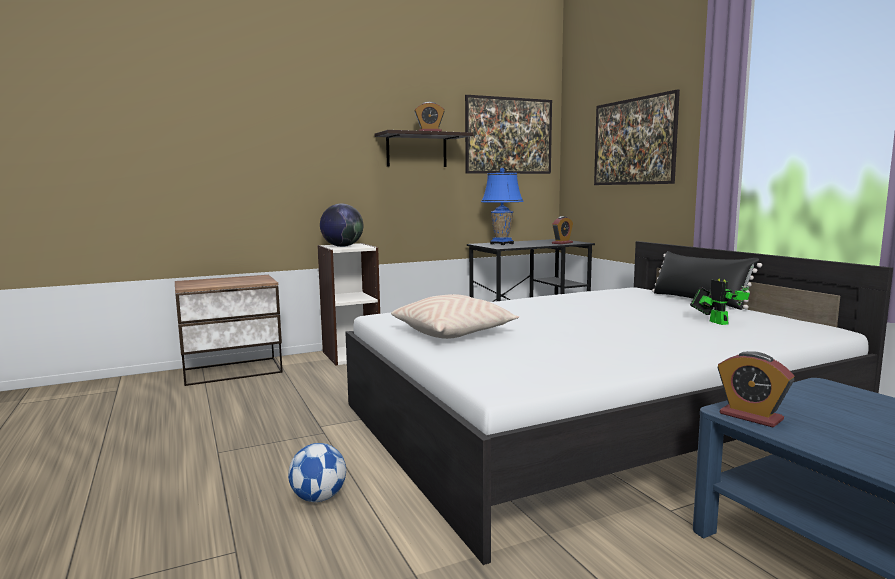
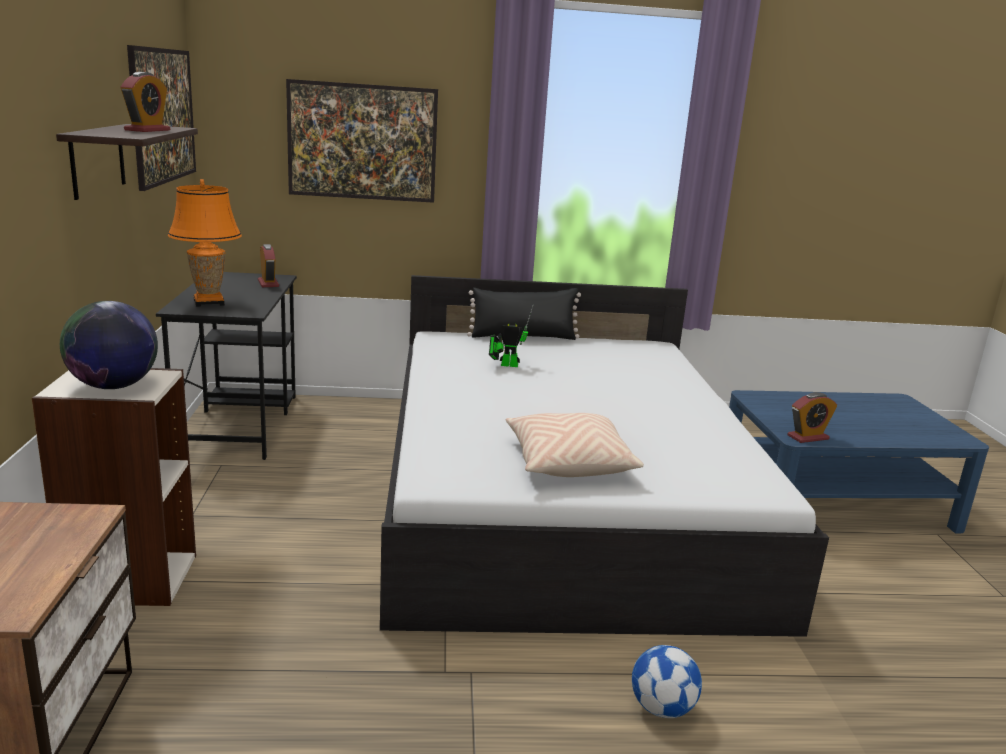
camera: 70 degrees left, 10 degrees up
blue table lamp [481,168,524,245] -> orange table lamp [168,179,242,307]
toy robot [690,264,754,325] -> toy robot moved to [489,304,534,367]

